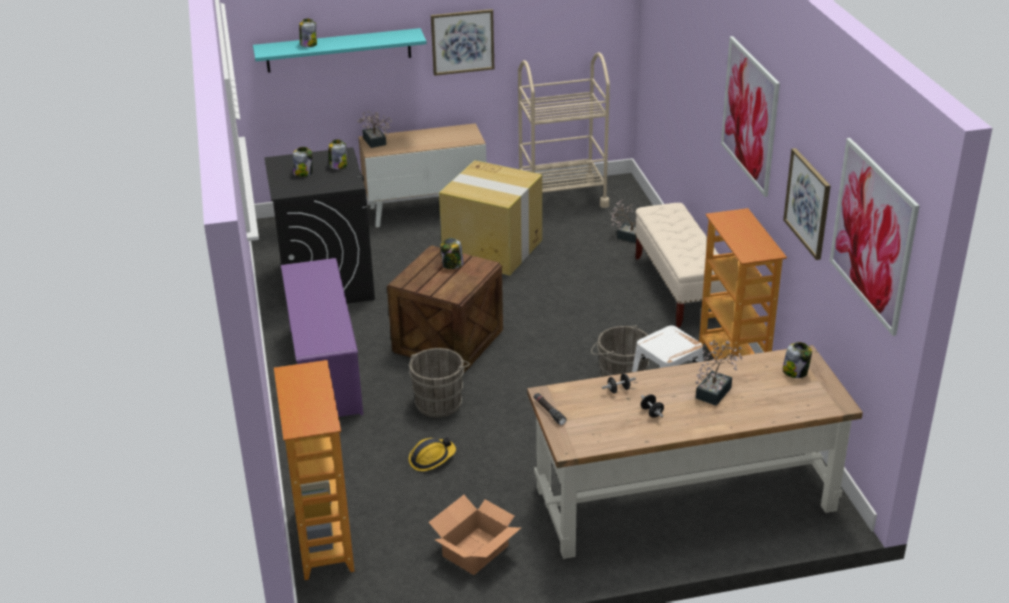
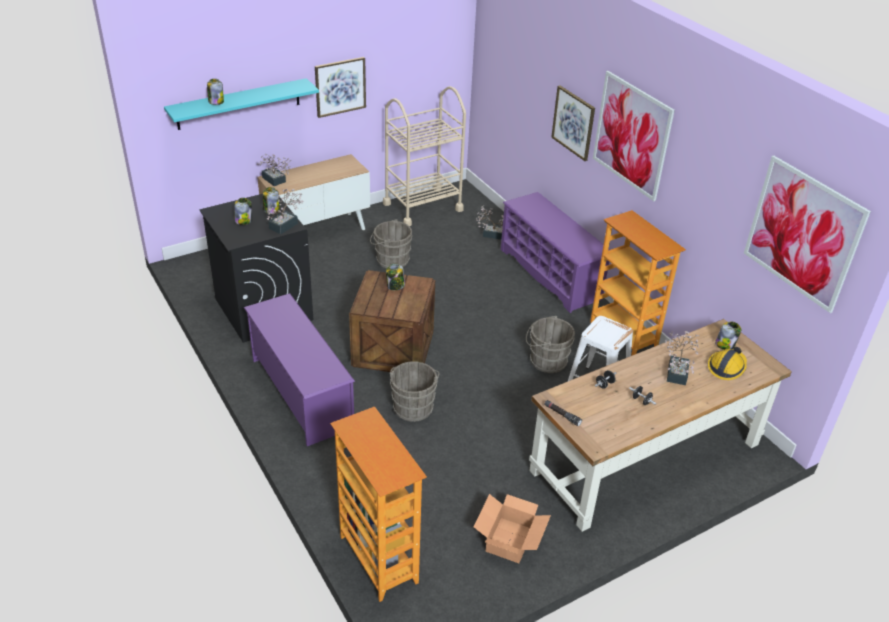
camera: 20 degrees left, 5 degrees up
hard hat [409,437,456,471] -> hard hat moved to [708,347,747,380]
cardboard box [439,160,542,276] -> grey bucket [370,219,413,268]
beige bench [635,203,727,328] -> purple shoe rack [501,192,610,313]
picture [783,148,831,260] -> picture moved to [551,86,595,161]
none -> potted plant [267,189,304,234]

